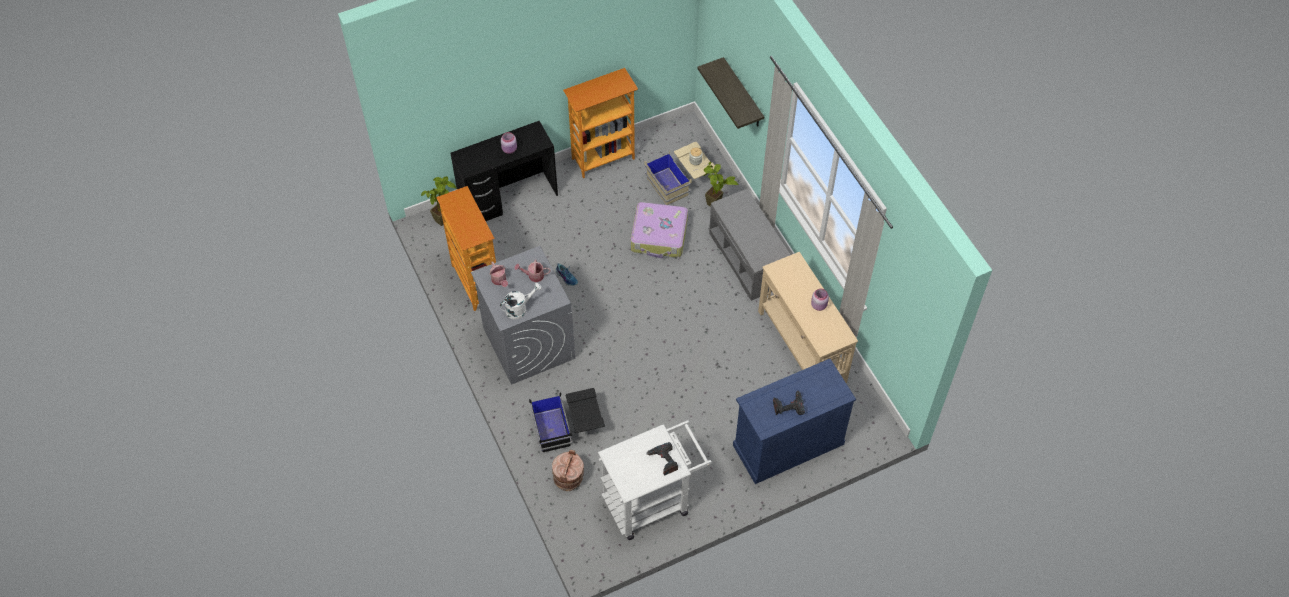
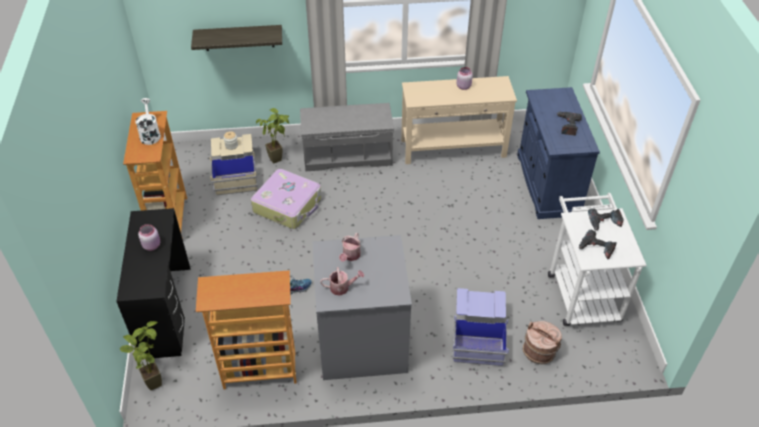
camera: 70 degrees left, 10 degrees down
white watering can [500,283,542,320] -> white watering can moved to [136,98,161,145]
black storage box [529,388,605,452] -> blue storage box [453,288,509,366]
none -> power drill [579,230,617,260]

